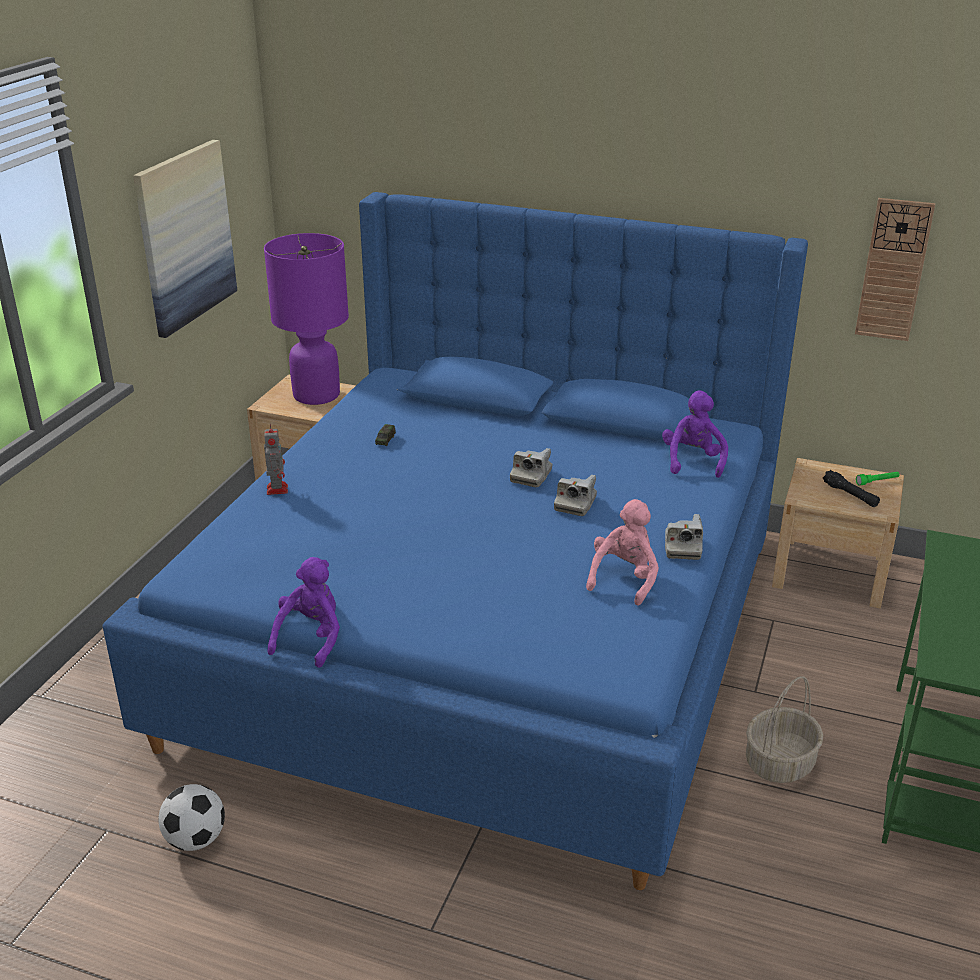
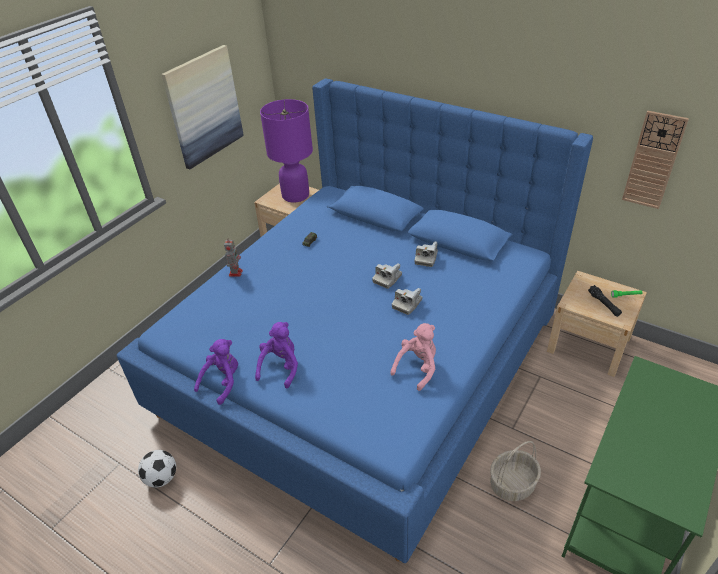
camera: 15 degrees right, 10 degrees up
purple plush toy [662,391,728,478] -> purple plush toy moved to [255,322,298,388]
camera [665,514,703,560] -> camera moved to [415,241,438,267]

